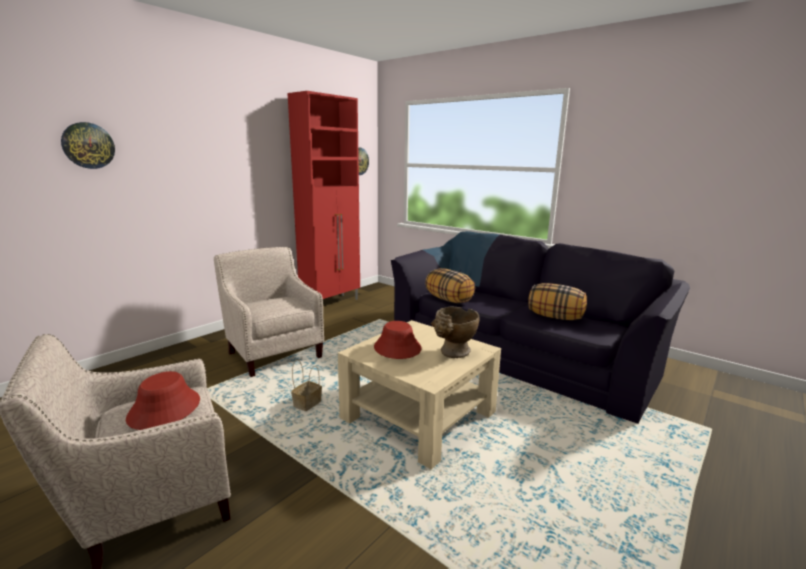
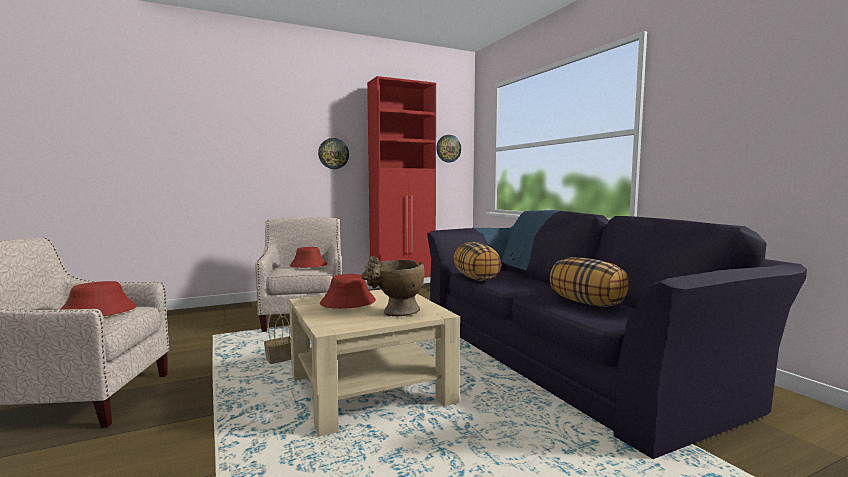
camera: 25 degrees right, 10 degrees down
wall clock [61,122,115,169] -> wall clock moved to [318,138,349,169]
none -> red hat [290,247,327,268]

